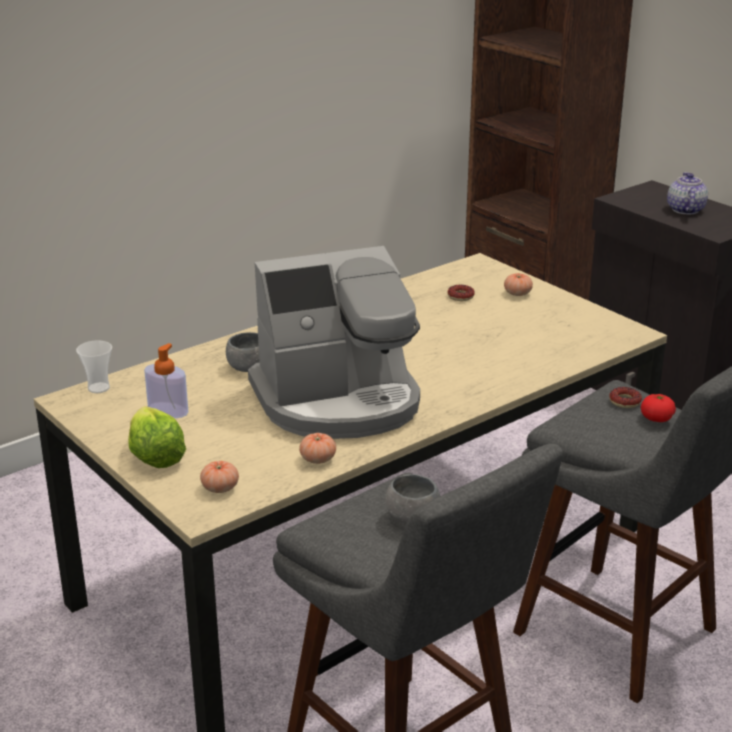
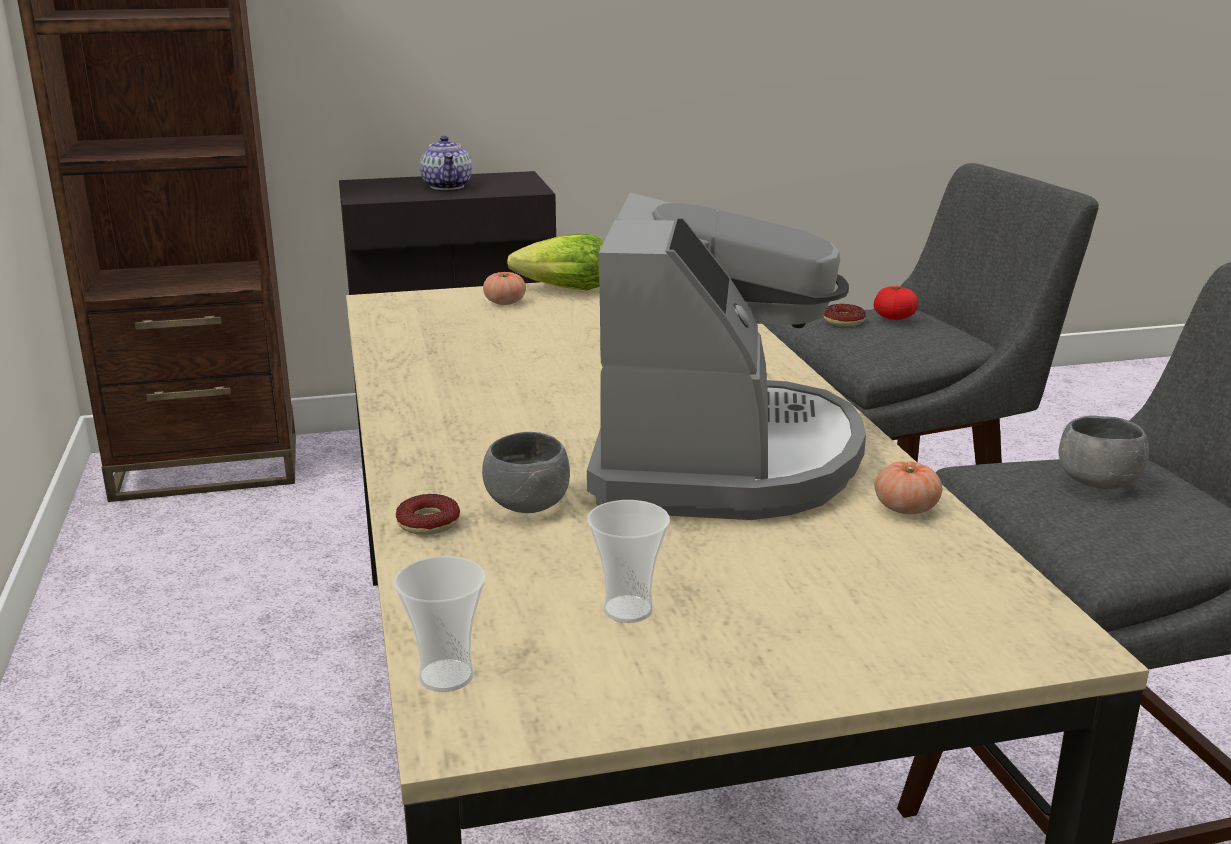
camera: 65 degrees left, 5 degrees down
lettuce [128,406,186,468] -> lettuce moved to [507,233,604,291]
soap dispenser [144,343,188,418] -> cup [587,500,670,623]
tomato [200,461,239,493] -> none
donut [448,285,475,301] -> donut moved to [396,494,460,535]
teapot [667,172,708,214] -> teapot turned 135 degrees counterclockwise [420,136,472,190]

